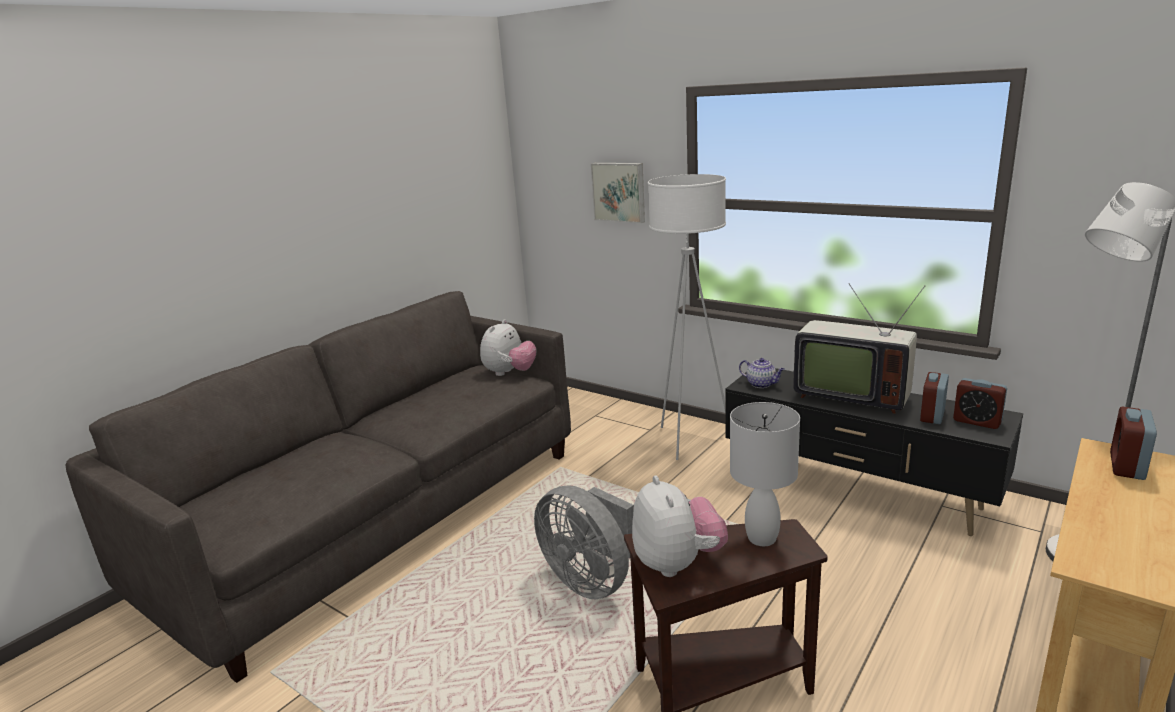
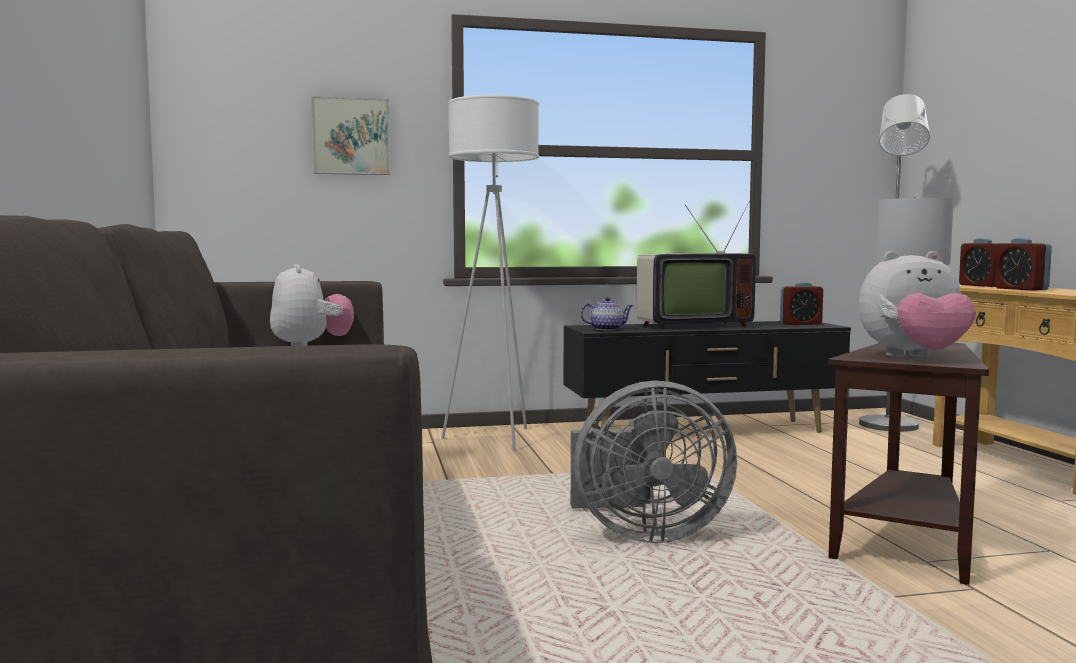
camera: 50 degrees left, 15 degrees down
plush toy [632,475,728,577] -> plush toy turned 150 degrees clockwise [859,251,976,357]
alarm clock [920,372,949,424] -> alarm clock moved to [995,238,1052,291]

